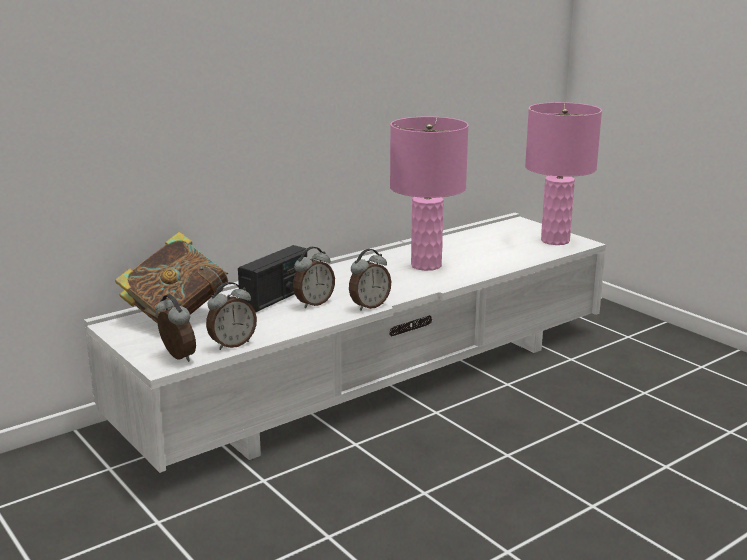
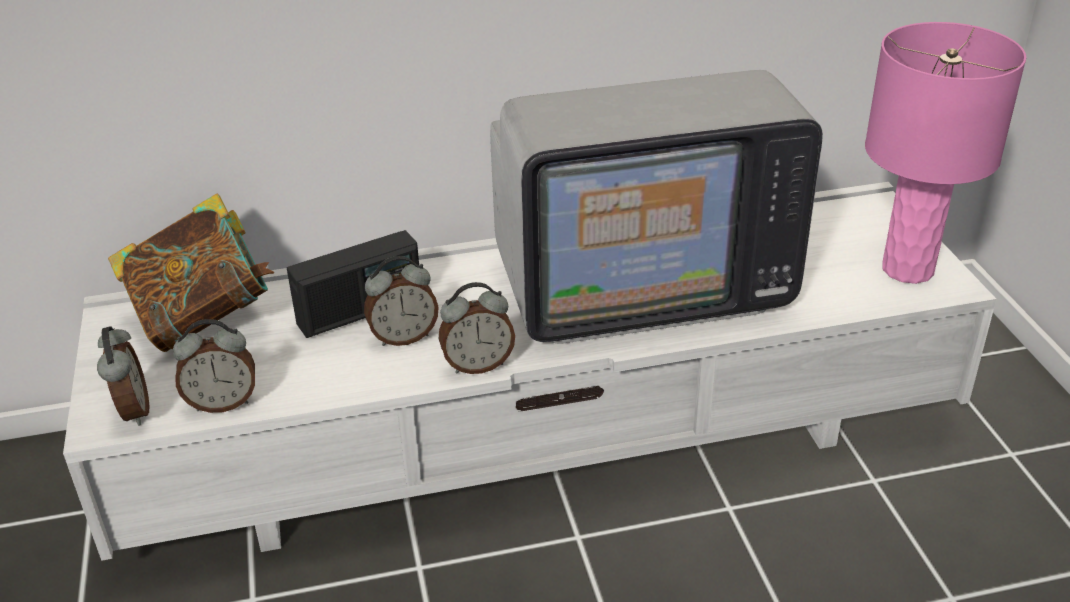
camera: 25 degrees right, 15 degrees up
pink table lamp [390,117,469,271] -> television [490,70,823,344]

